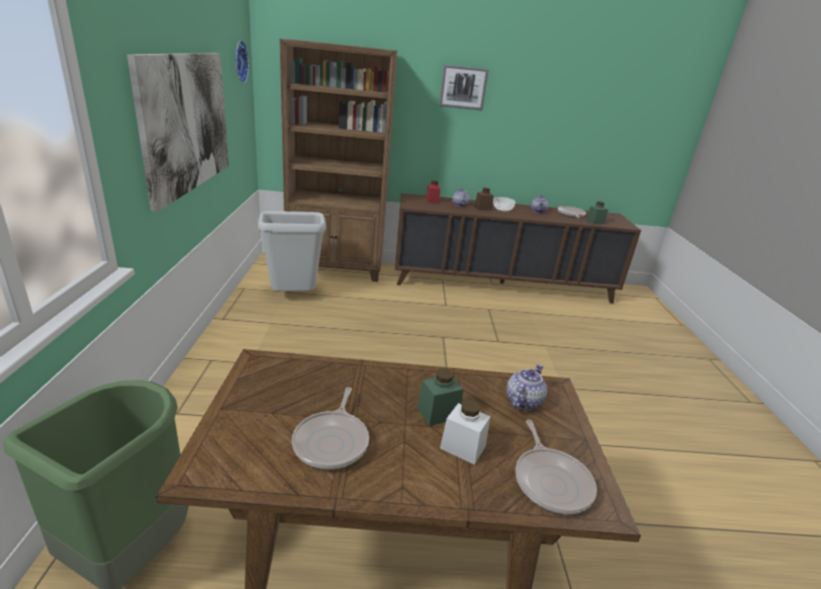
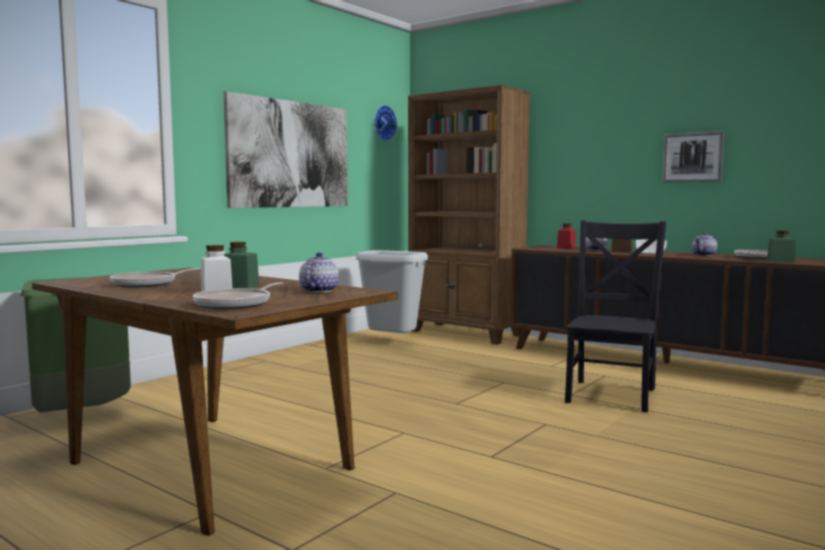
camera: 40 degrees right, 20 degrees down
picture [439,64,489,110] -> picture moved to [662,131,725,182]
teapot [507,364,547,410] -> teapot turned 60 degrees counterclockwise [299,252,339,293]
none -> black chair [565,220,666,412]

